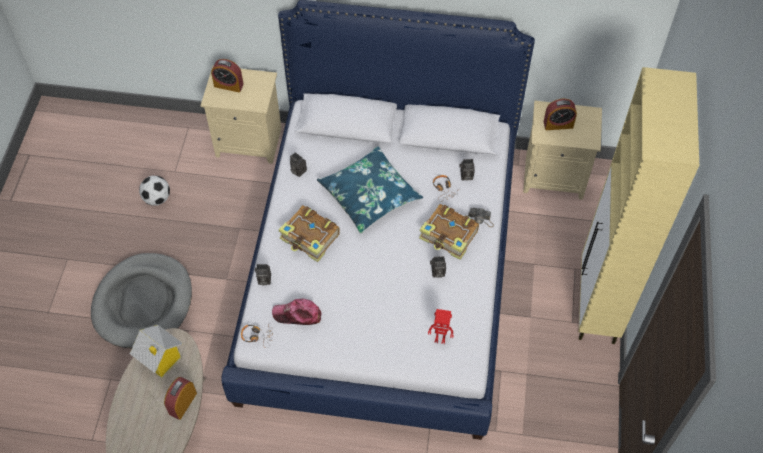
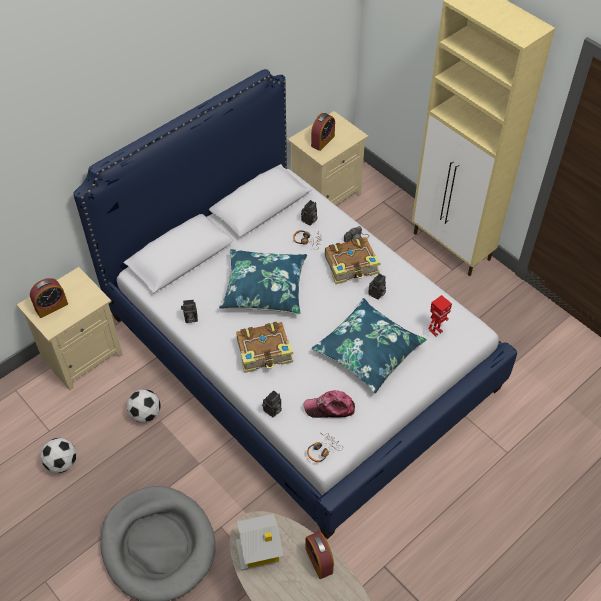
camera: 50 degrees left, 5 degrees down
cap [272,299,321,325] -> cap turned 45 degrees clockwise [304,390,355,418]
none -> football [127,389,161,423]
none -> blue pillow [311,298,427,394]

